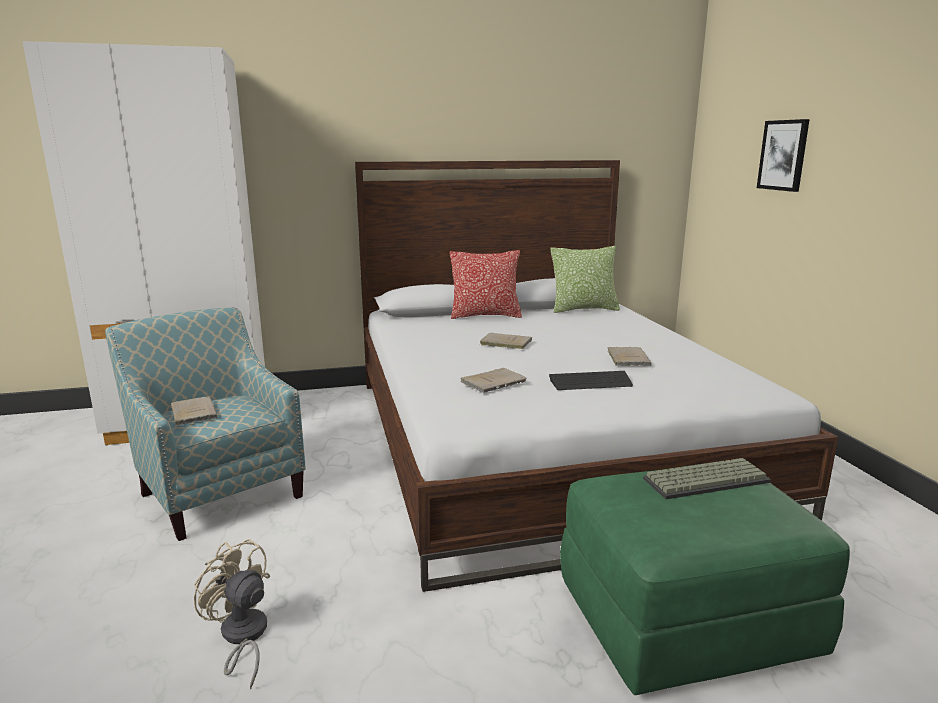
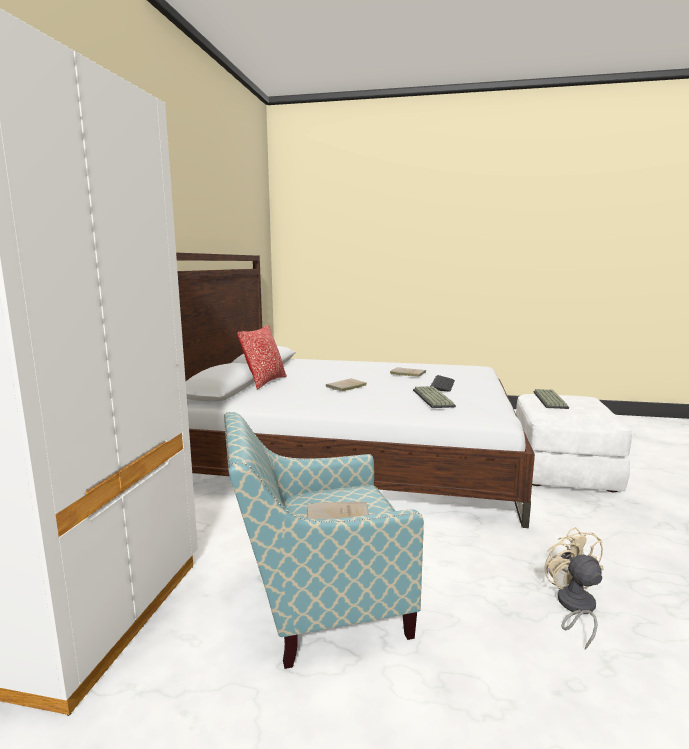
camera: 65 degrees left, 5 degrees down
beige fan [194,539,270,689] -> beige fan turned 105 degrees clockwise [545,527,604,649]
beige book [460,368,527,393] -> keyboard [413,386,456,408]
pillow [551,246,620,313] -> none
green ottoman [560,463,850,695] -> white ottoman [516,394,632,492]
picture [757,119,810,192] -> none

